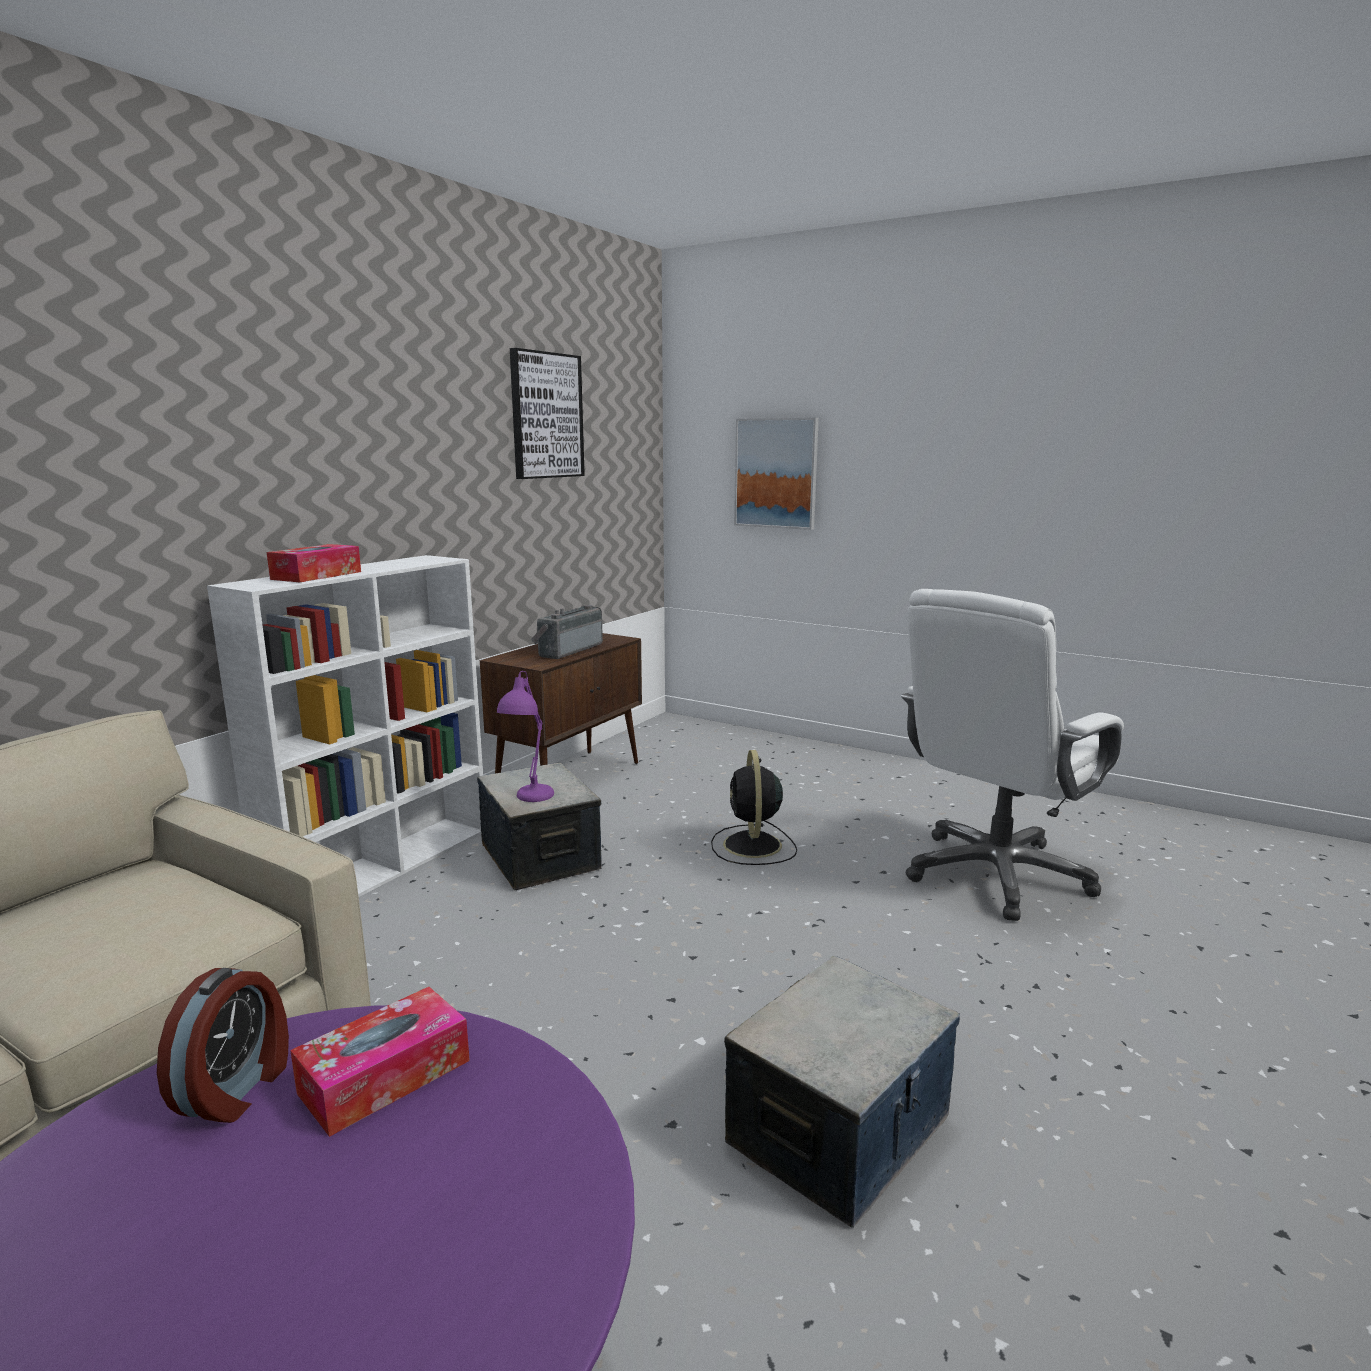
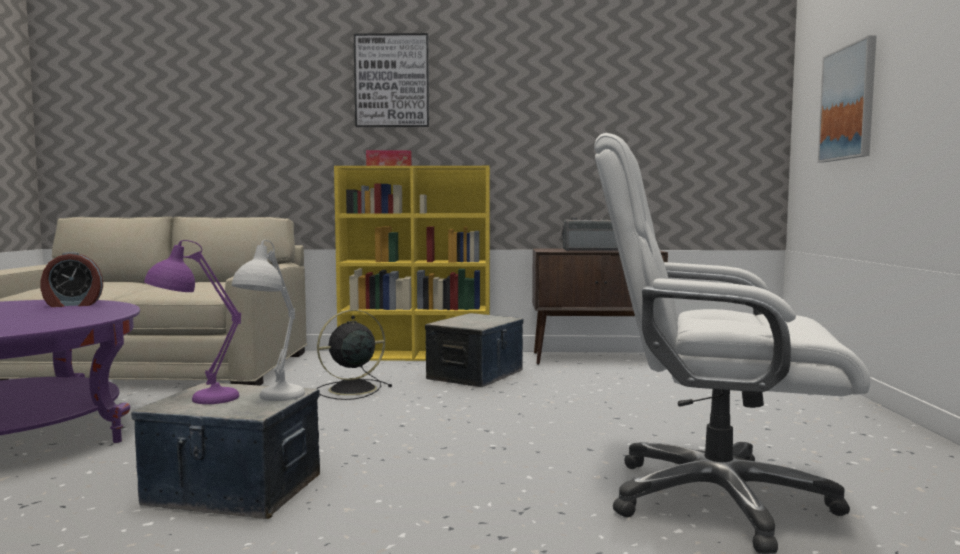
camera: 60 degrees right, 10 degrees down
white bookcase [207,555,483,897] -> yellow bookcase [334,166,490,361]
tissue box [290,987,470,1137] -> none
purple table lamp [497,671,554,802] -> purple table lamp moved to [144,240,241,404]
picture [510,348,585,479] -> picture moved to [354,33,429,127]
black fan [711,750,797,865] -> black fan moved to [317,310,392,400]
none -> white table lamp [232,240,305,401]

